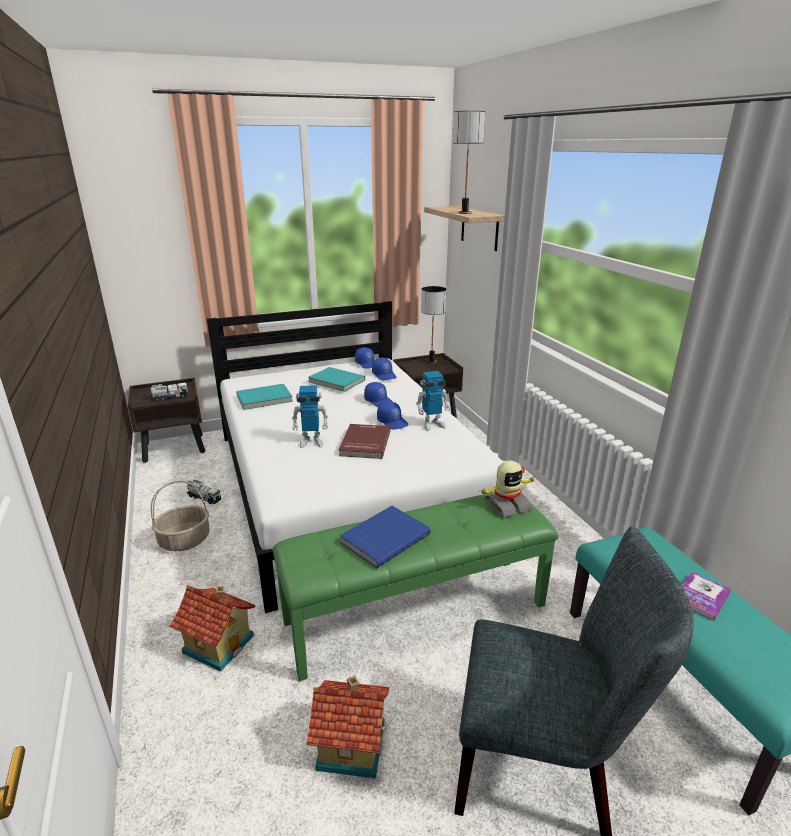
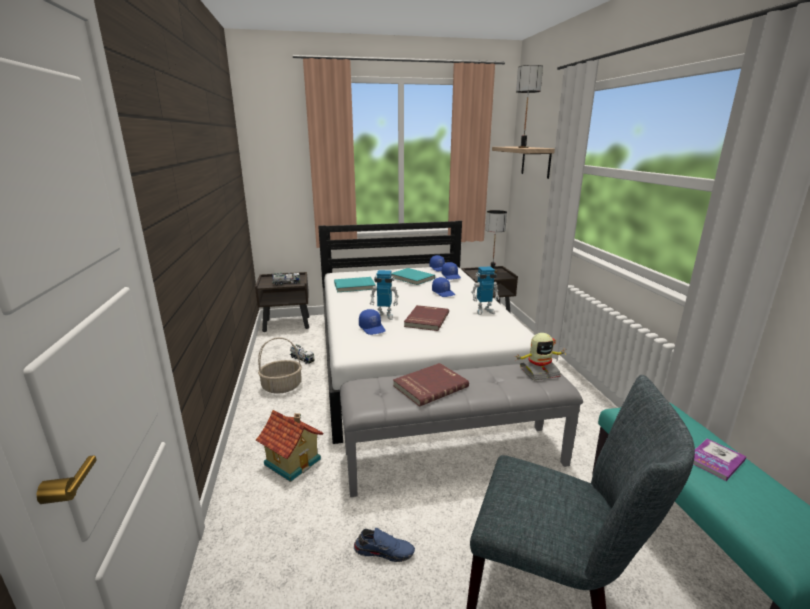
camera: 10 degrees right, 5 degrees down
green bench [272,492,559,681] -> grey bench [340,364,583,497]
toy house [306,676,389,778] -> blue shoe [354,528,415,562]
blue book [339,506,431,568] -> red book [393,363,469,407]
blue cap [377,401,409,430] -> blue cap moved to [359,309,386,335]

